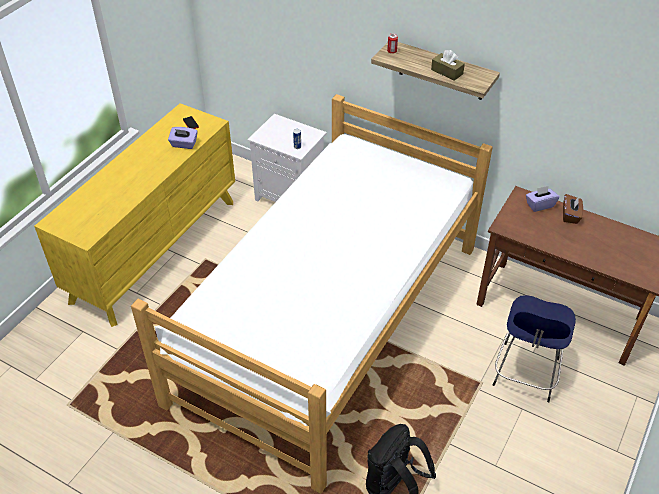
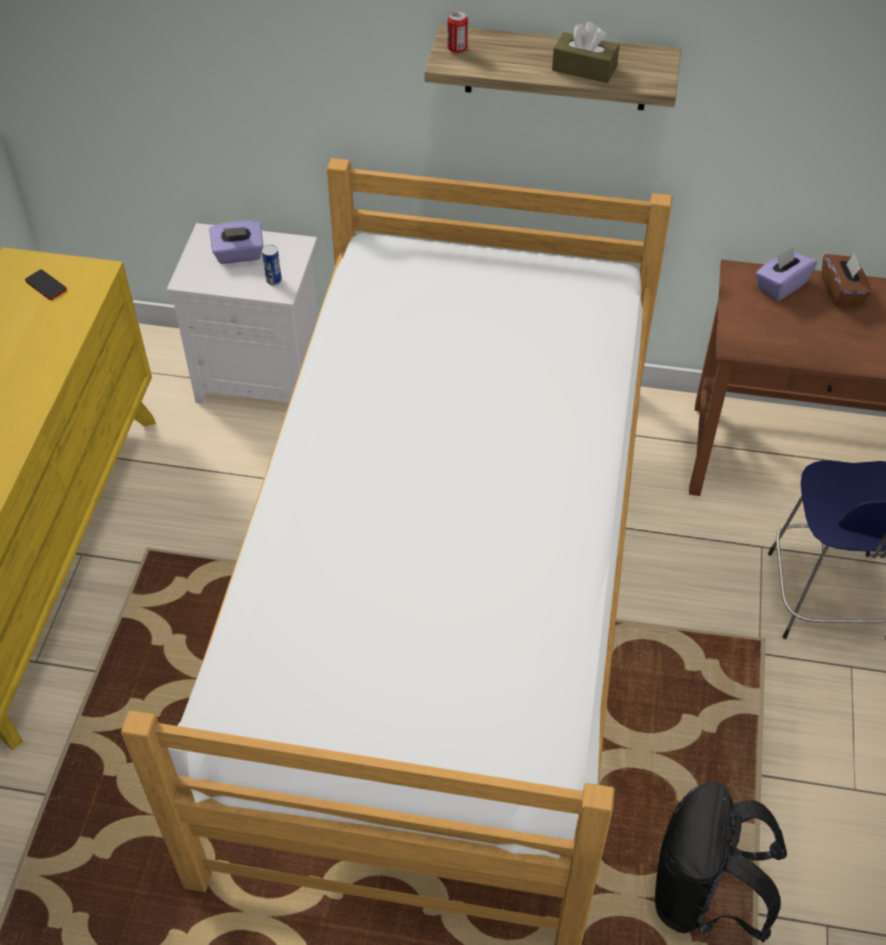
camera: 20 degrees left, 5 degrees up
purple tissue box [168,127,197,149] -> purple tissue box moved to [209,221,263,264]

